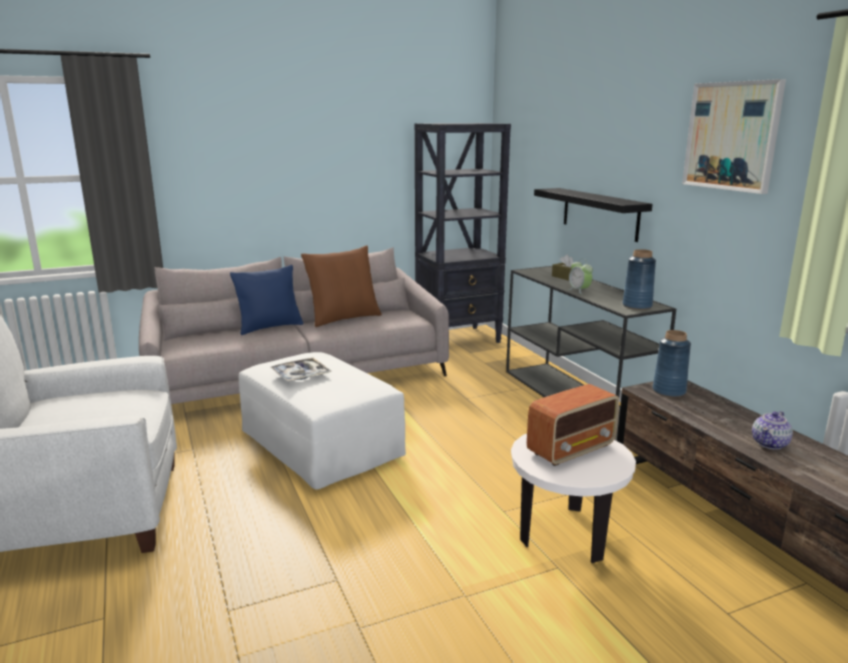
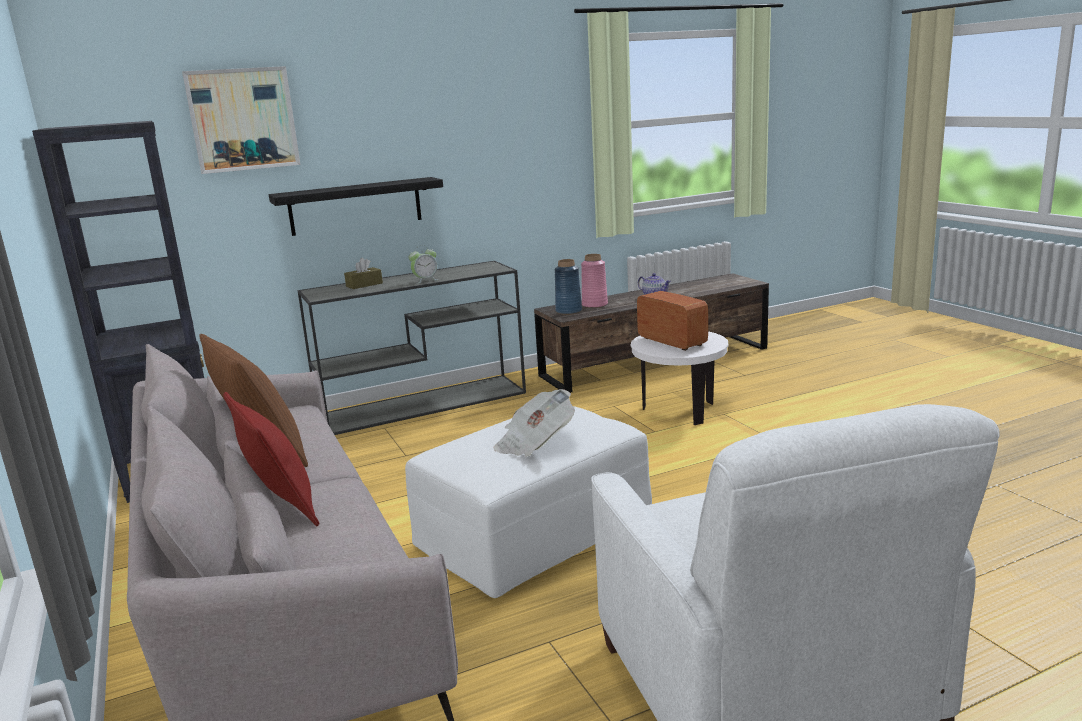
camera: 90 degrees left, 0 degrees up
blue pillow [230,265,304,335] -> red pillow [223,392,319,526]
tray [271,358,331,381] -> newspaper [493,389,575,457]
blue vase [623,249,656,310] -> none
picture [682,79,786,194] -> picture moved to [182,66,301,174]
none -> pink vase [581,254,608,308]

